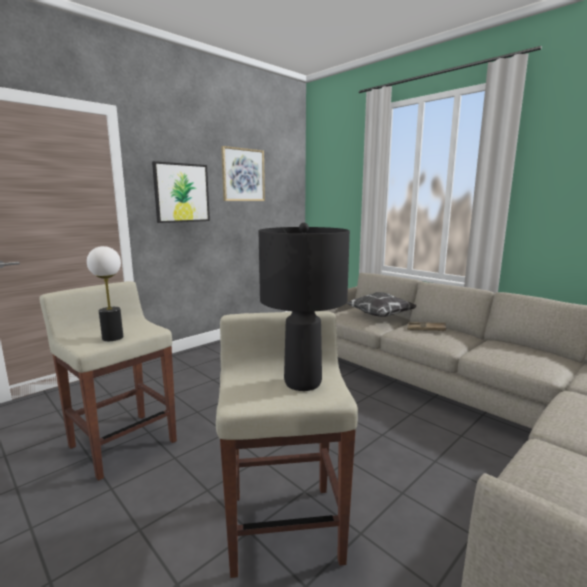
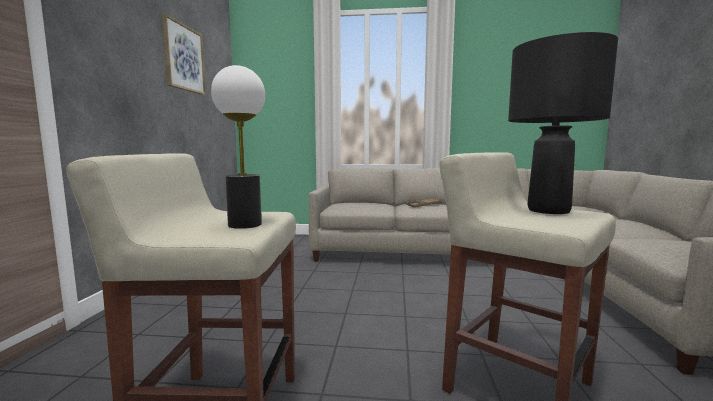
camera: 40 degrees left, 5 degrees down
picture [152,161,210,223] -> none
pillow [347,292,416,317] -> none

